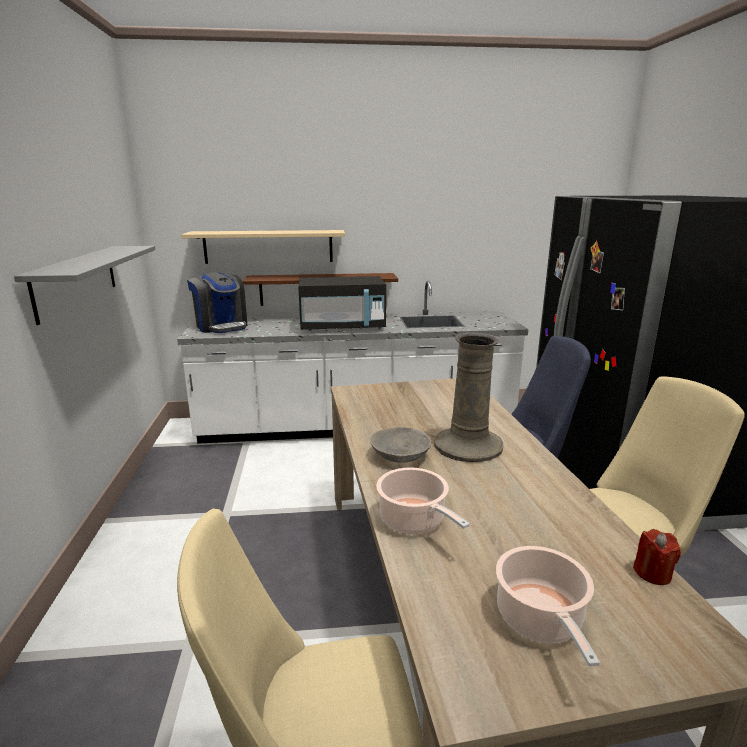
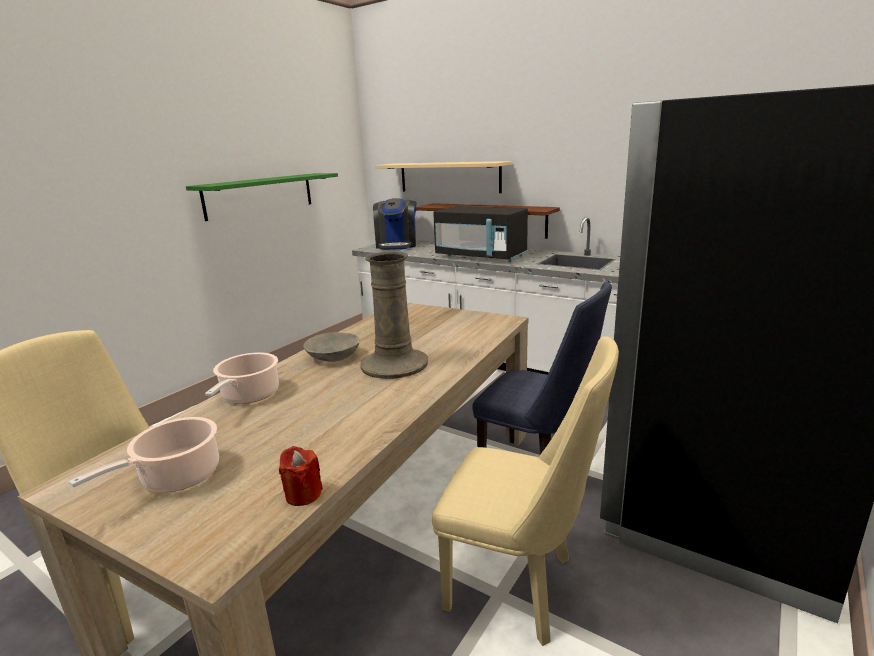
camera: 40 degrees right, 0 degrees up
grey shelf [14,246,155,325] -> green shelf [186,173,338,221]

